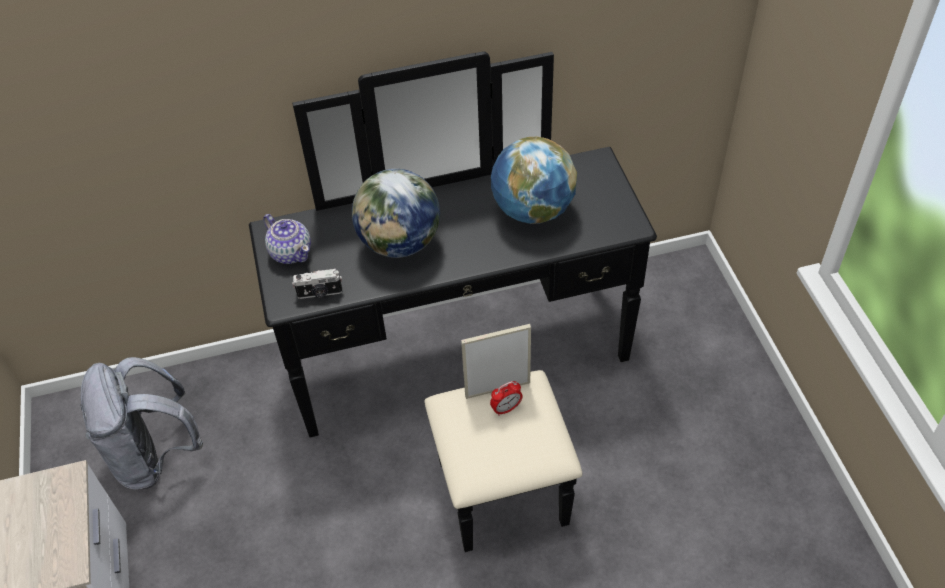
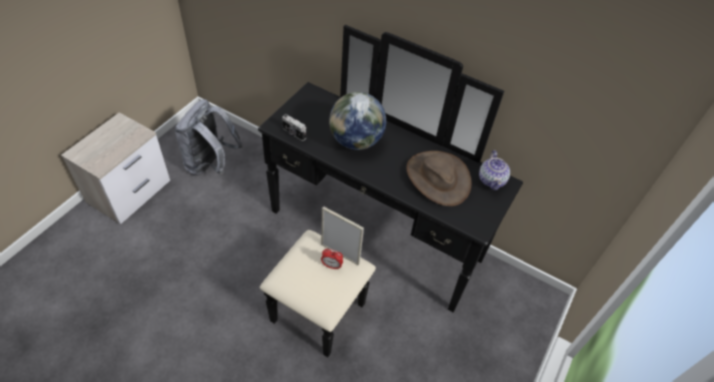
camera: 40 degrees right, 0 degrees up
teapot [263,214,311,264] -> teapot moved to [479,150,510,190]
globe [491,137,577,224] -> brown hat [407,151,472,206]

